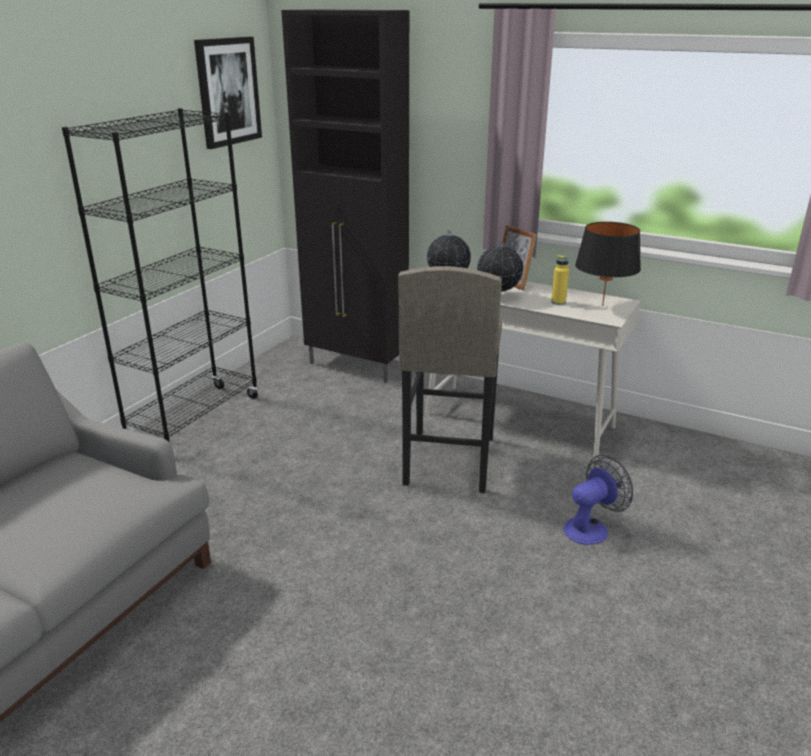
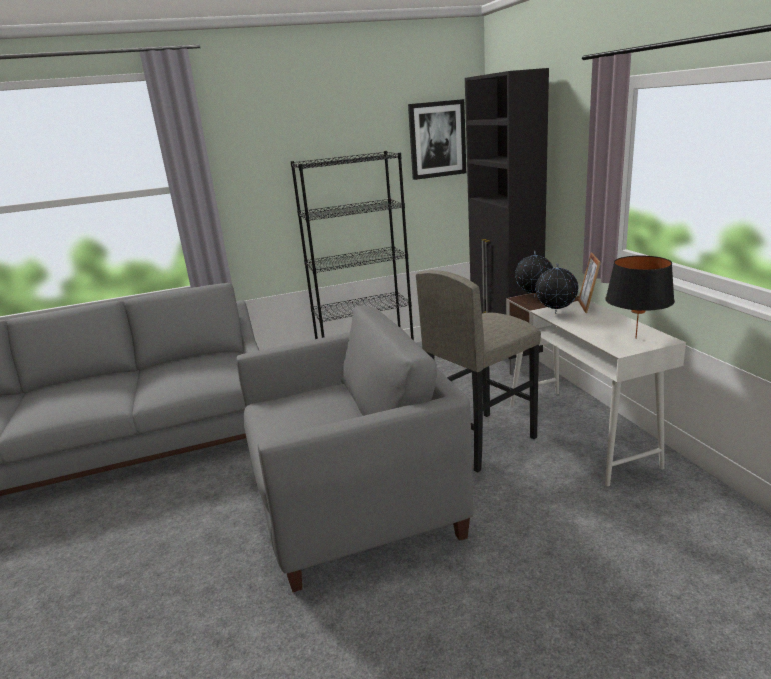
camera: 45 degrees right, 5 degrees down
yellow bottle [551,255,569,305] -> none
fan [563,455,633,545] -> none
none -> grey armchair [236,306,473,592]

